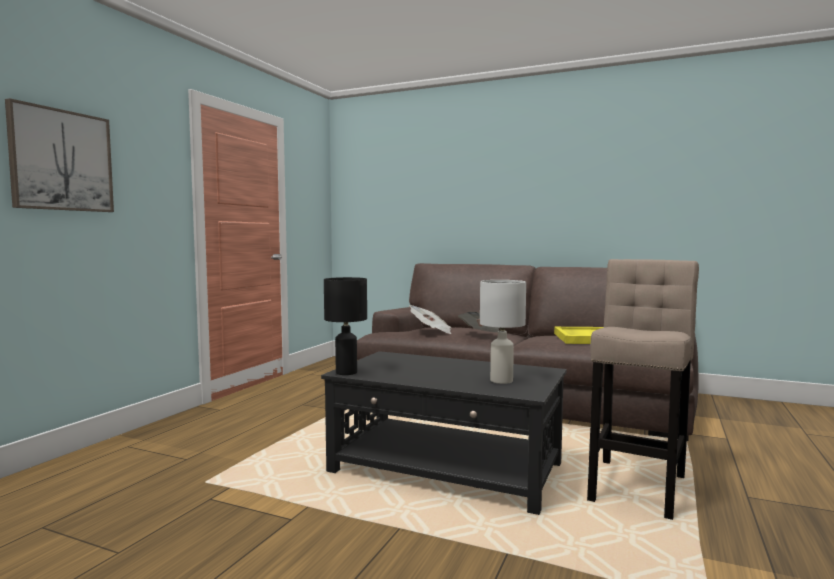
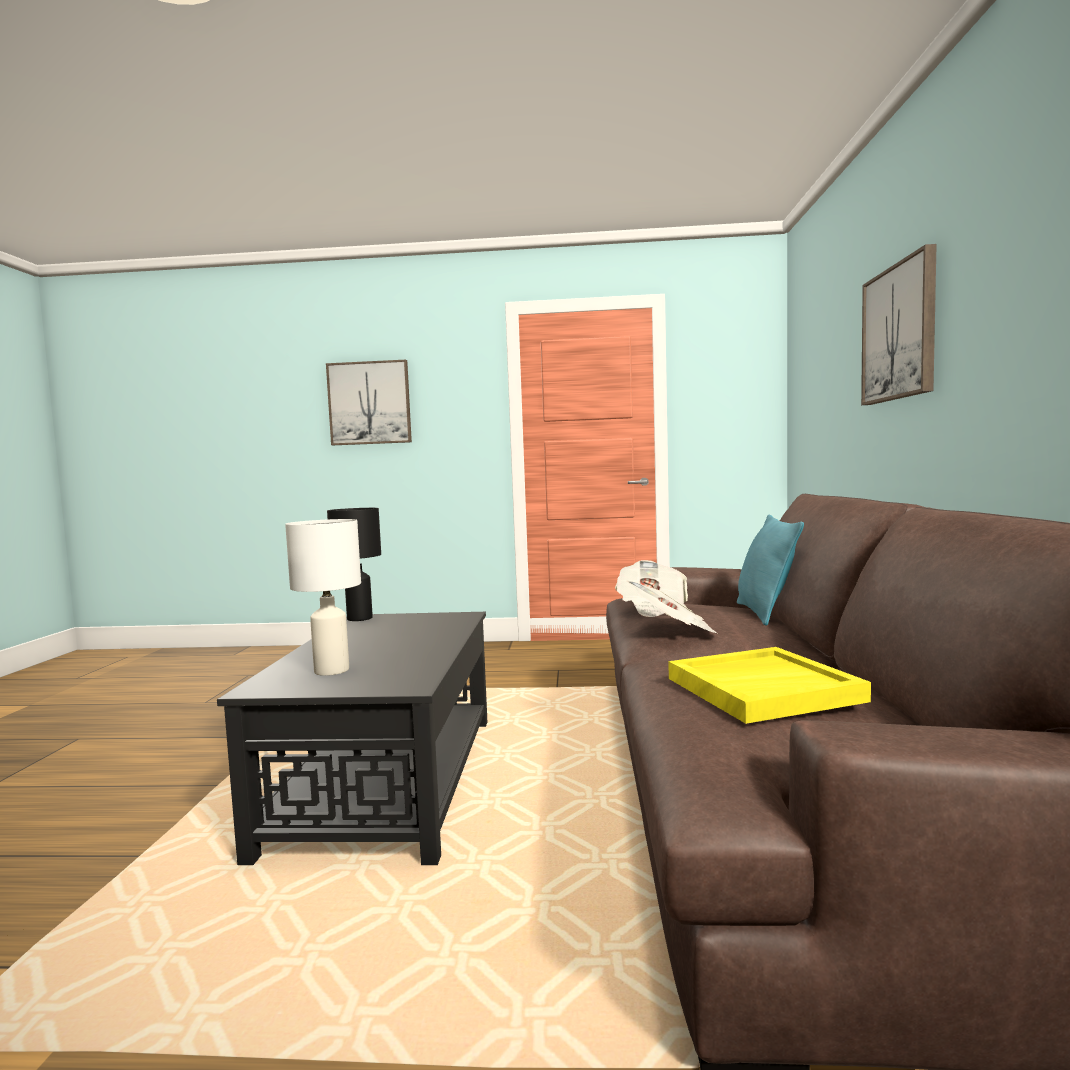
camera: 70 degrees right, 0 degrees up
beige stool [587,259,699,520] -> none
none -> turquoise pillow [737,515,804,626]
none -> picture [861,244,937,405]

